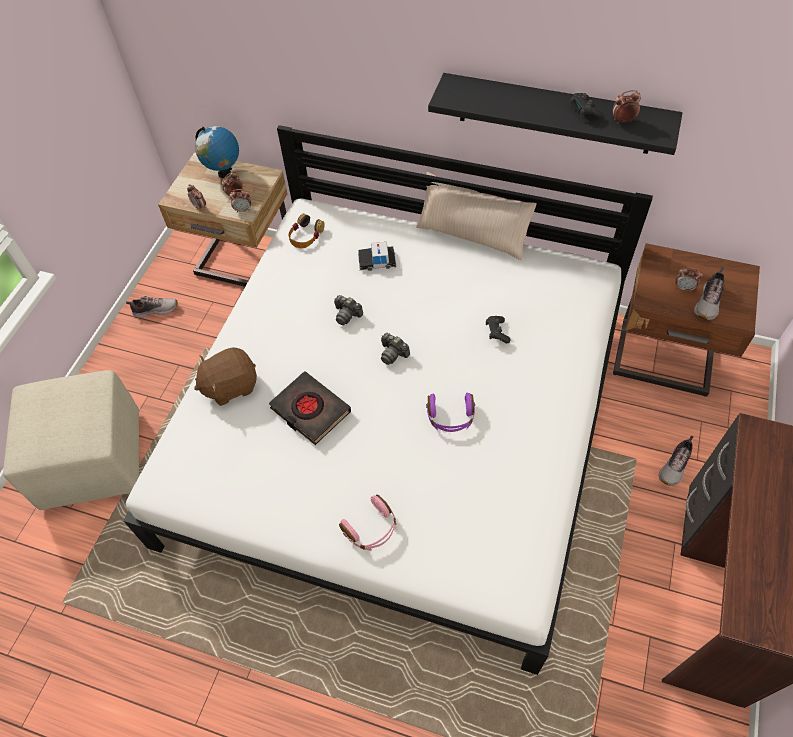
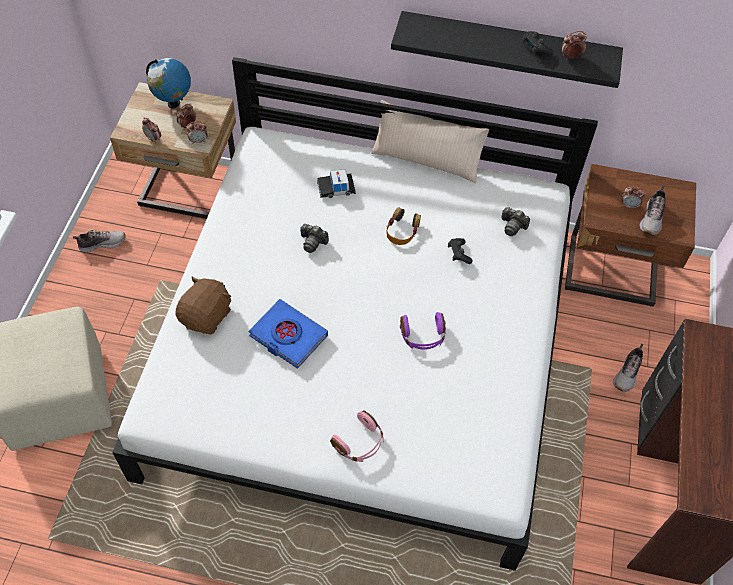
camera: 10 degrees left, 0 degrees up
brown plush toy [194,347,257,406] -> brown plush toy turned 150 degrees clockwise [175,276,231,334]
black book [269,371,351,445] -> blue book [249,299,328,369]
headphones [288,214,325,248] -> headphones moved to [387,207,421,245]
camera [381,333,410,365] -> camera moved to [501,207,530,236]

